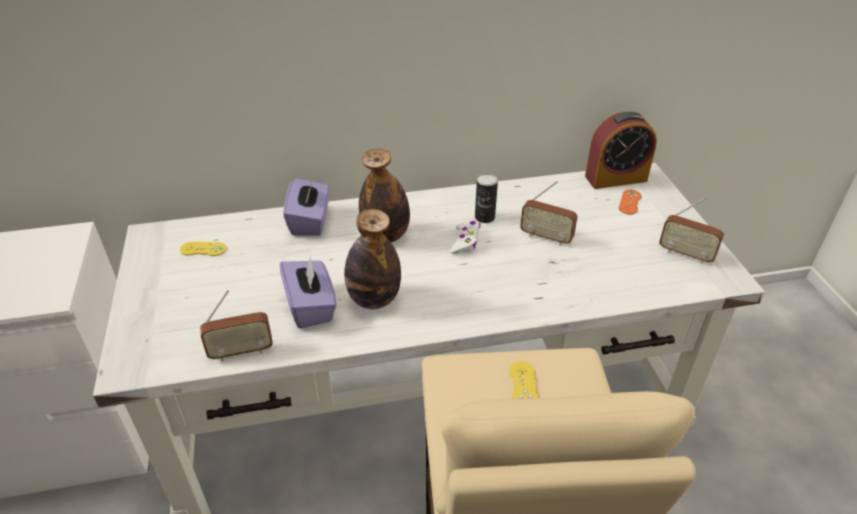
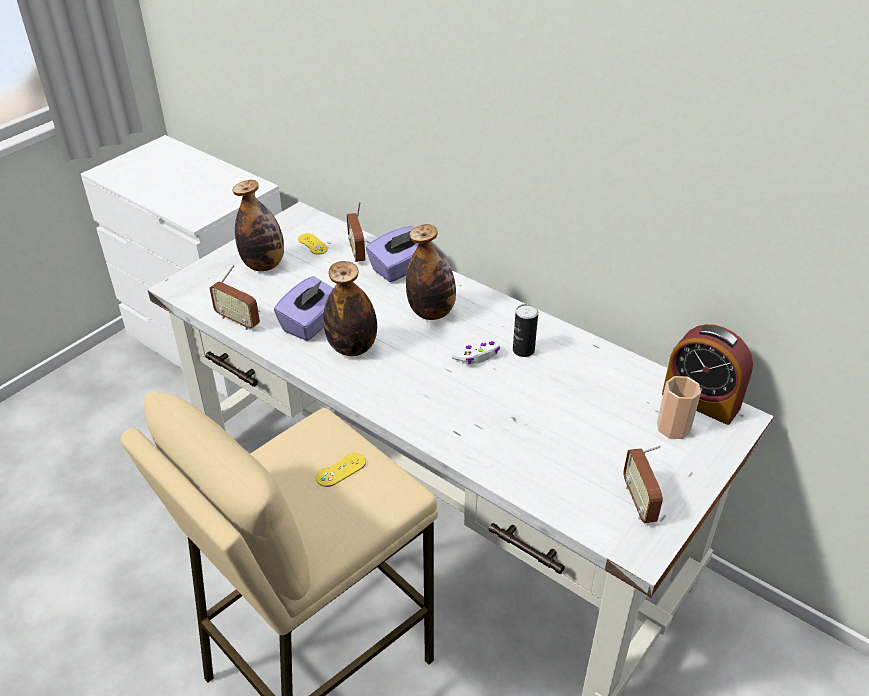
camera: 50 degrees right, 0 degrees up
radio [520,181,578,245] -> radio moved to [347,201,365,262]
orange game controller [619,190,642,214] -> cup [657,376,701,439]
none -> bottle [232,180,284,271]

